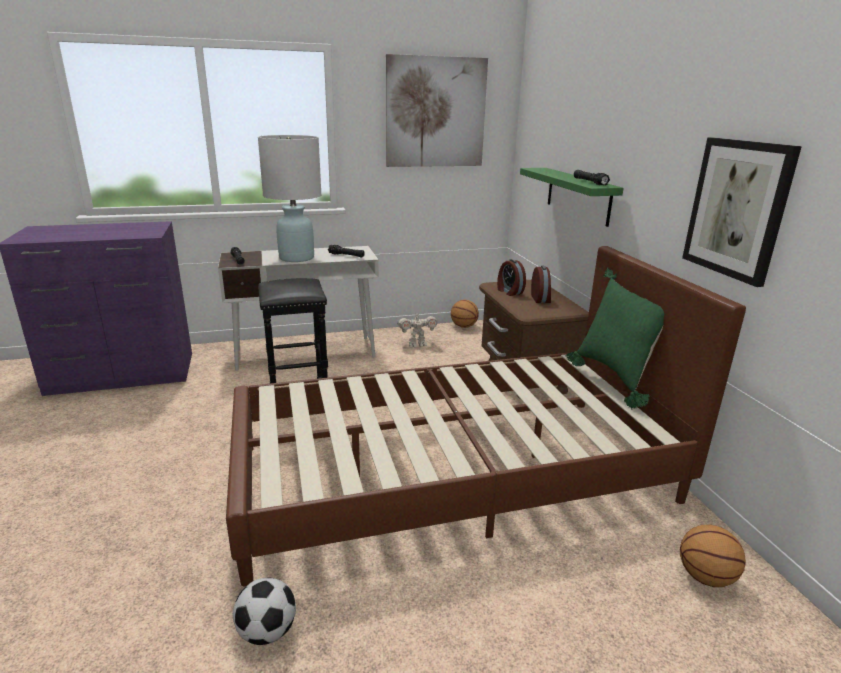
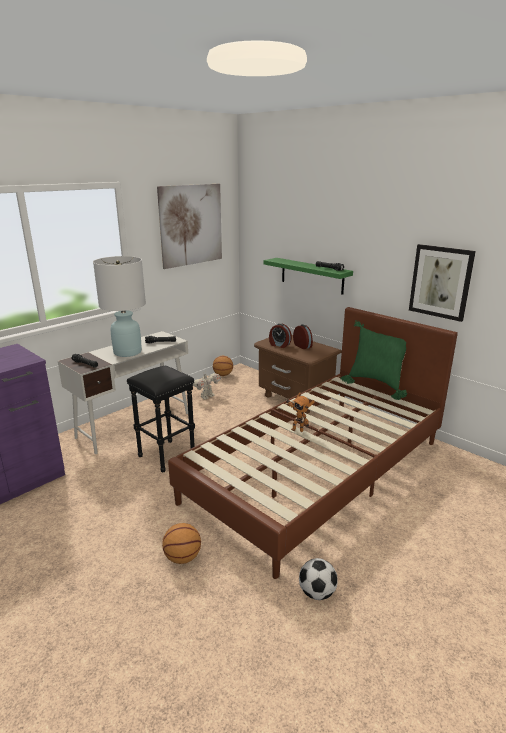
camera: 30 degrees left, 0 degrees up
basketball [680,525,746,587] -> basketball moved to [162,523,201,564]
none -> toy robot [286,393,315,432]

